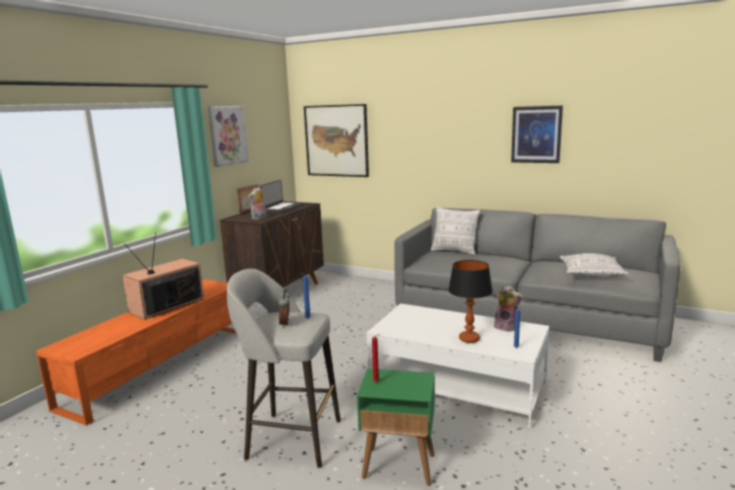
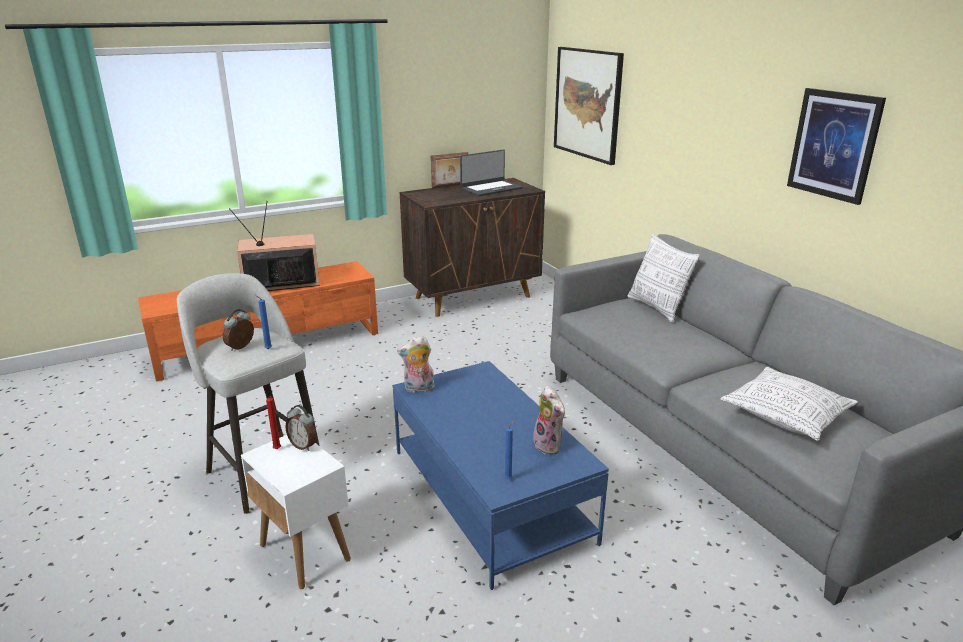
camera: 35 degrees right, 10 degrees up
picture [208,106,249,167] -> none
plush toy [248,187,266,220] -> plush toy moved to [397,336,434,393]
green side table [357,369,435,486] -> white side table [241,435,351,589]
white coffee table [366,303,549,428] -> blue coffee table [392,361,609,590]
table lamp [448,260,493,343] -> none
none -> alarm clock [285,405,316,451]

